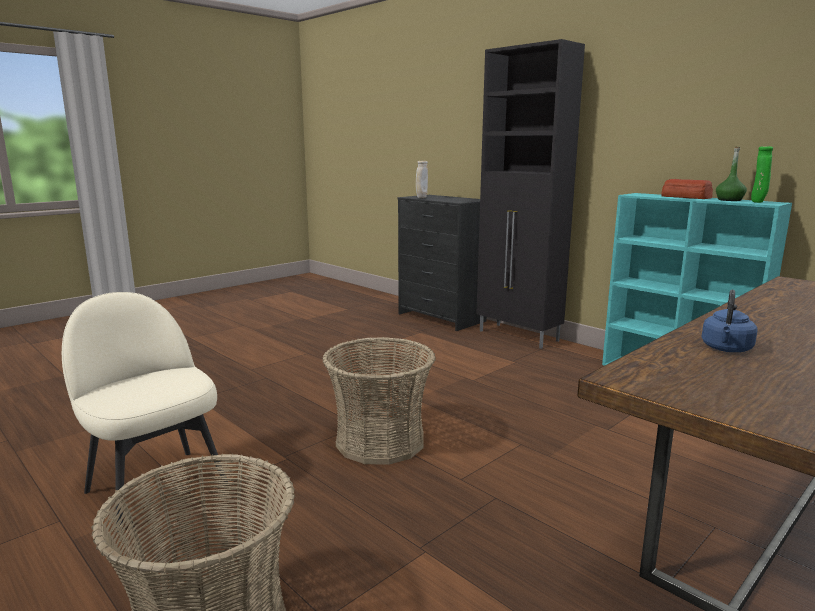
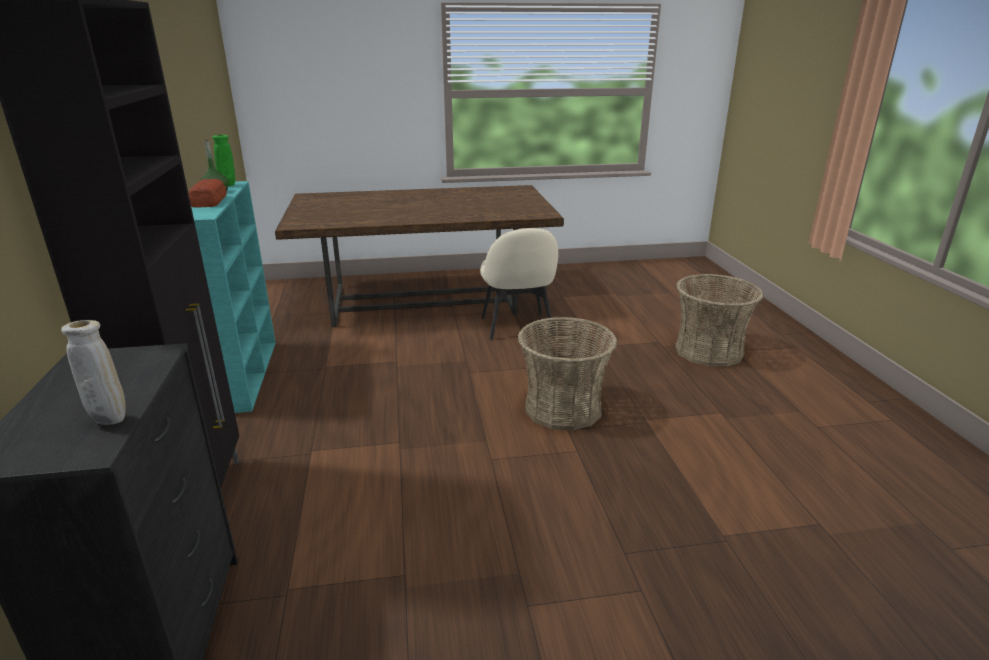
camera: 145 degrees left, 10 degrees up
beige chair [62,292,228,529] -> beige chair moved to [480,228,558,340]
blue kettle [702,290,758,352] -> none

